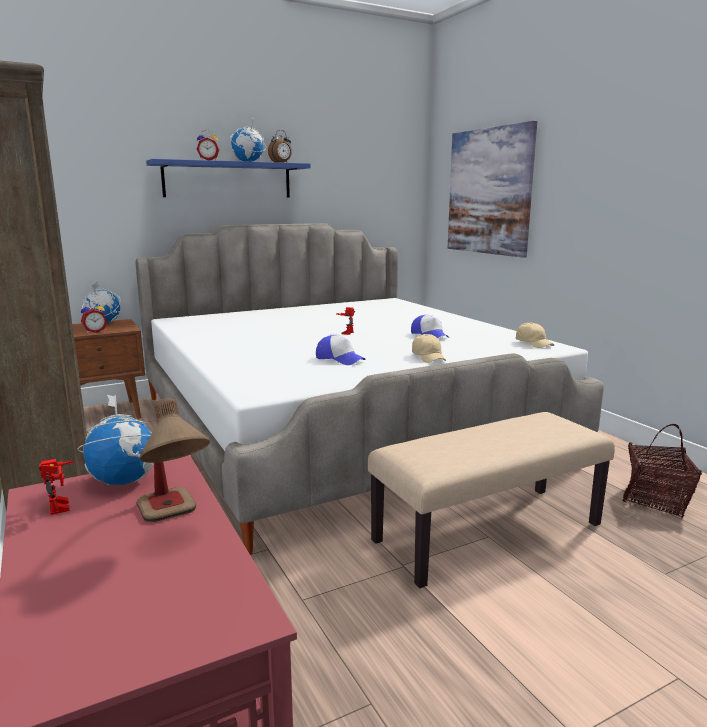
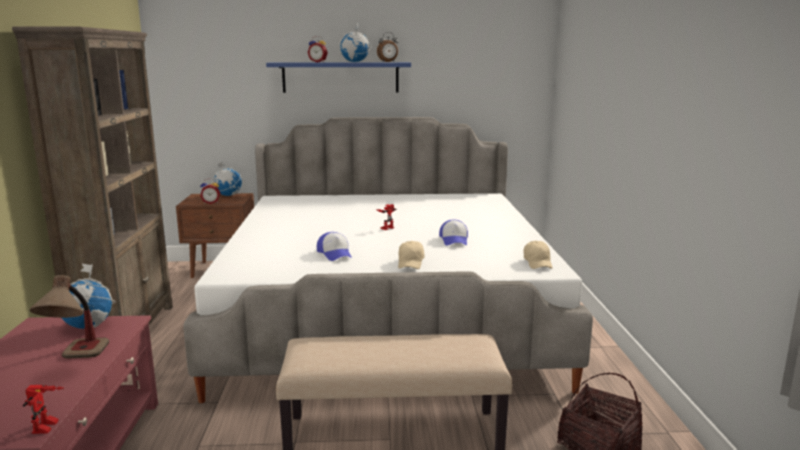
camera: 25 degrees right, 0 degrees up
toy robot [39,459,75,515] -> toy robot moved to [23,385,64,434]
picture [448,121,537,258] -> none

